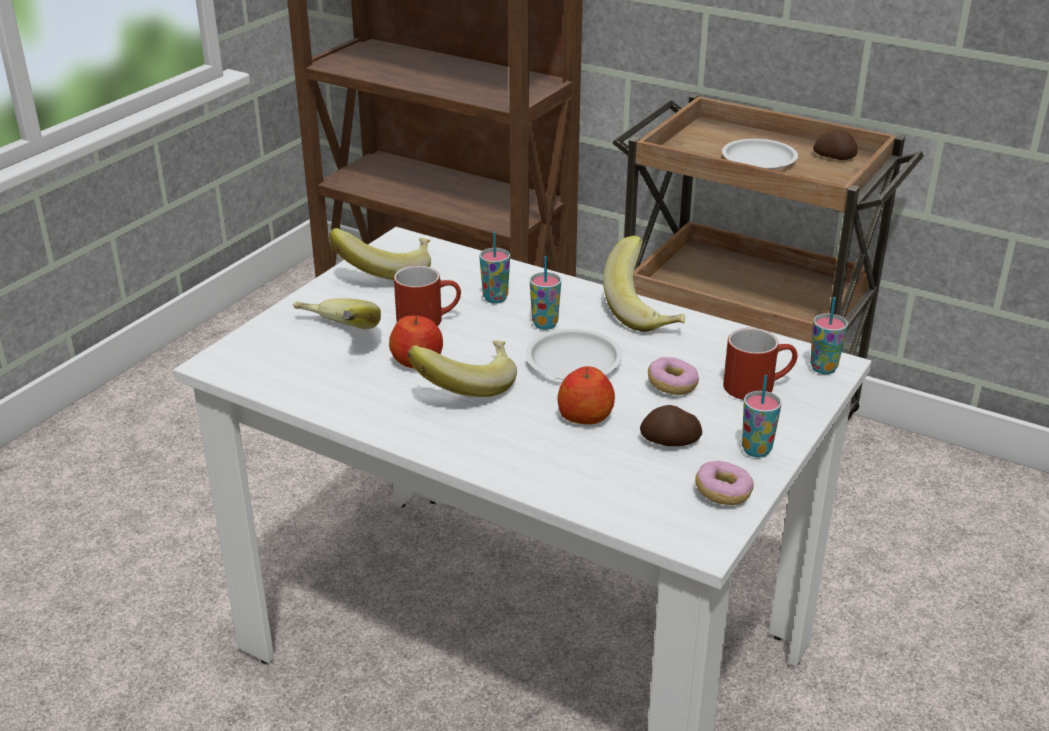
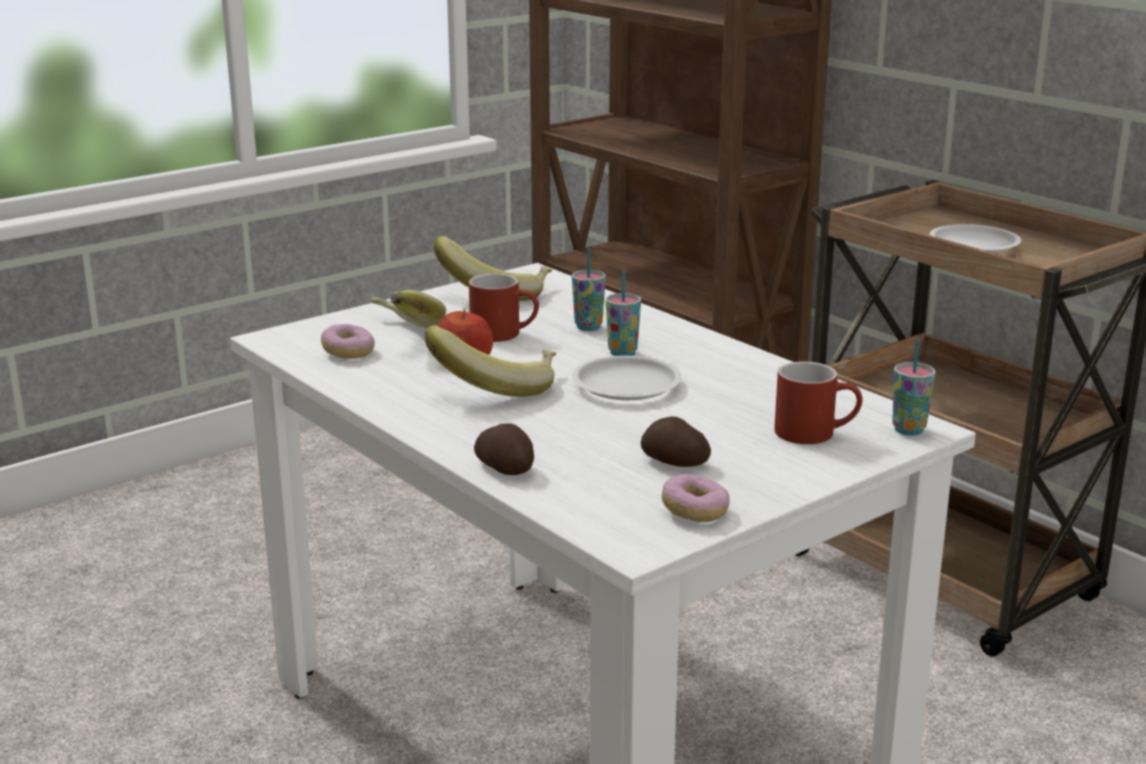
camera: 20 degrees right, 10 degrees down
apple [557,366,615,424] -> none
banana [603,235,685,332] -> none
donut [648,357,699,395] -> donut moved to [321,324,375,359]
cup [742,375,781,458] -> none
potato [813,129,858,160] -> potato moved to [474,424,534,475]

